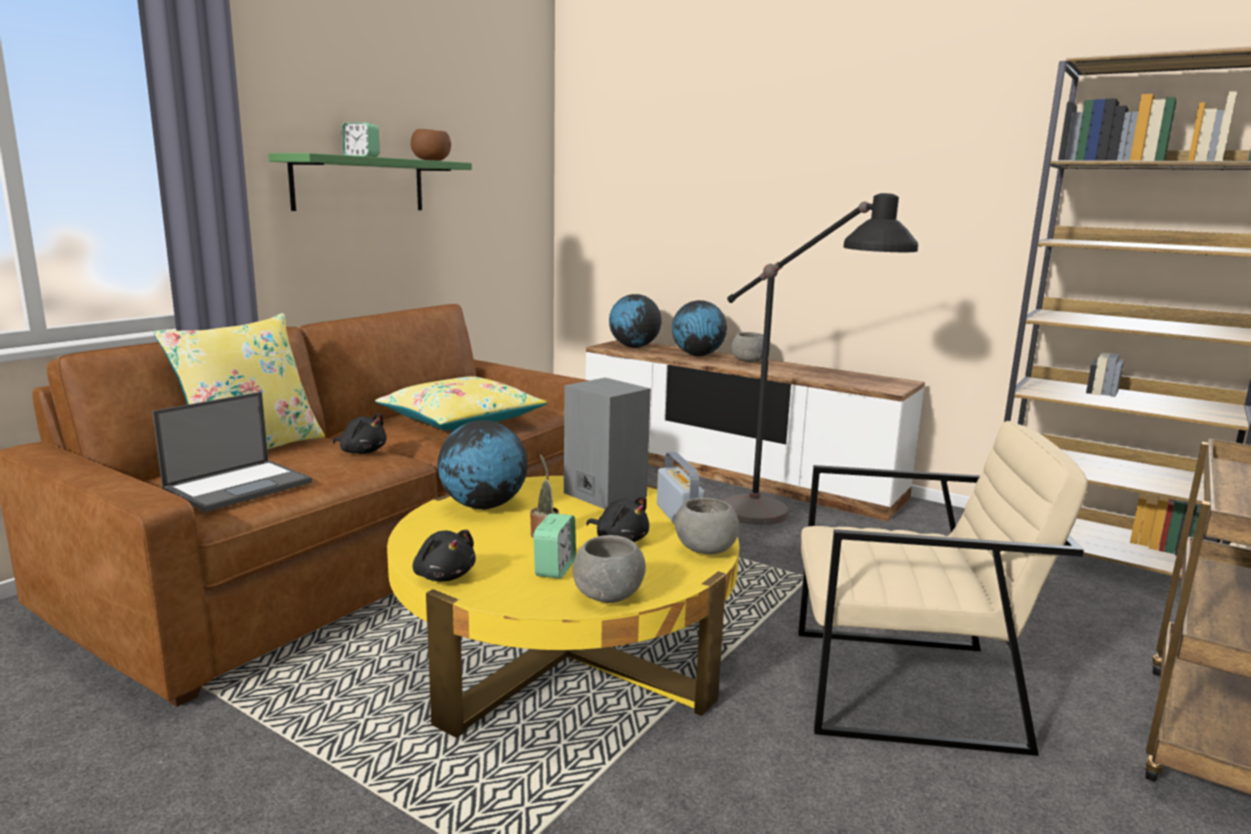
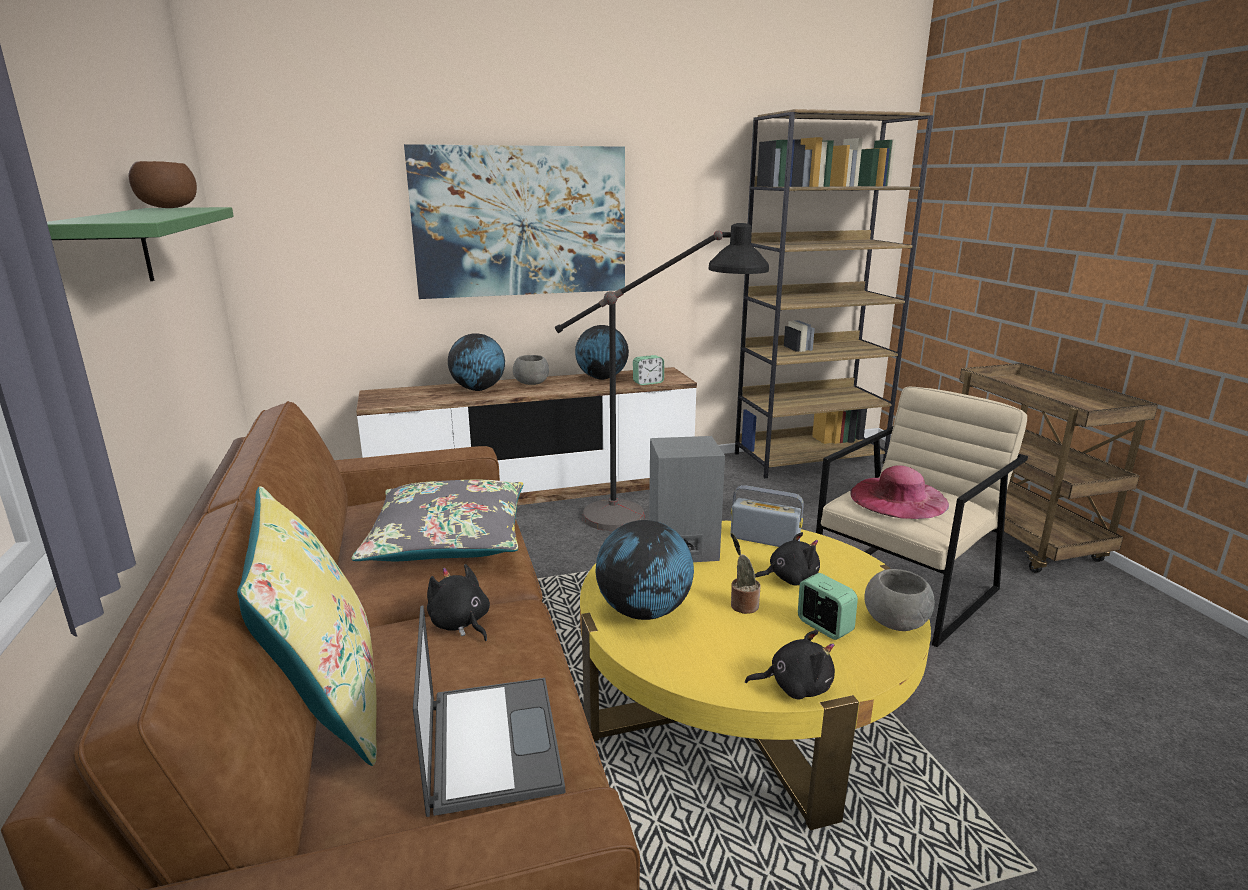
camera: 50 degrees left, 5 degrees up
black plush toy [333,413,387,454] -> black plush toy turned 105 degrees counterclockwise [427,564,490,641]
alarm clock [342,122,380,157] -> alarm clock moved to [633,355,664,385]
yellow pillow [375,376,548,430] -> grey pillow [351,480,523,561]
globe [609,294,662,348] -> globe moved to [575,325,629,380]
grey bowl [675,498,739,554] -> none
none -> picture [404,144,625,299]
none -> pink hat [850,465,949,519]

